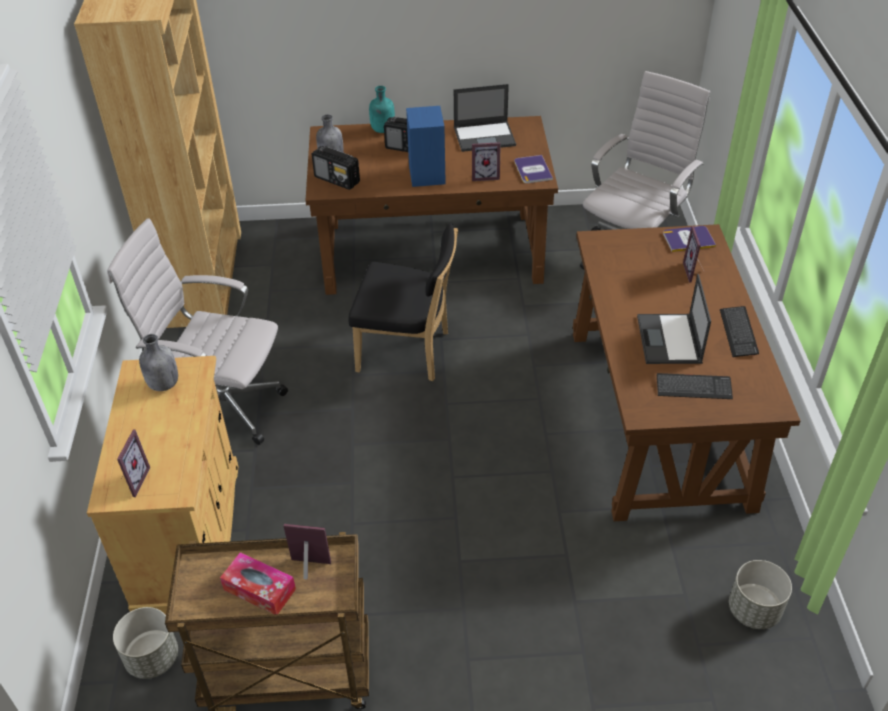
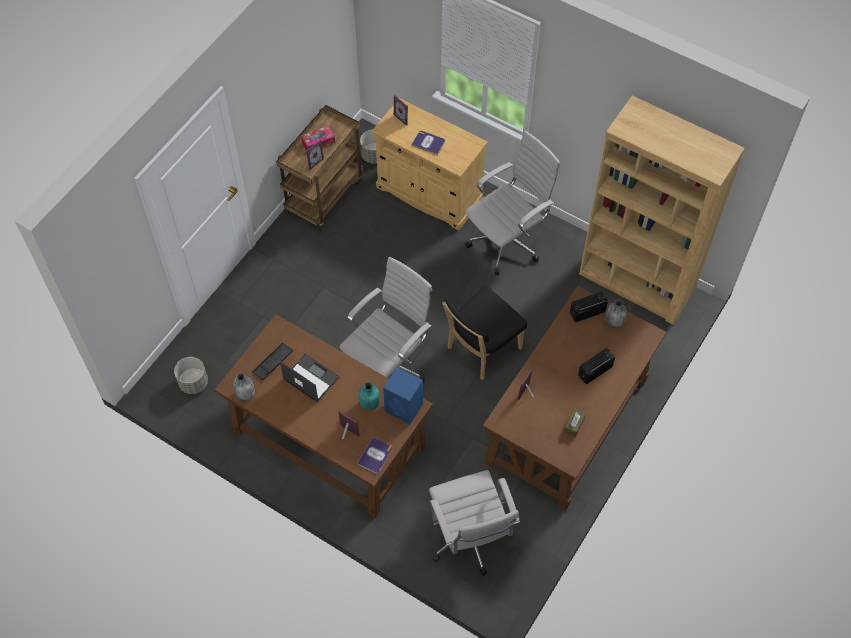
camera: 125 degrees right, 15 degrees up
grey bottle [139,334,178,391] -> grey bottle moved to [233,373,255,401]
turquoise bottle [369,86,395,133] -> turquoise bottle moved to [359,382,380,410]
blue speaker [406,106,446,187] -> blue speaker moved to [383,367,423,424]
laptop [454,84,516,152] -> brown tissue box [564,408,586,437]
book [514,155,553,183] -> book moved to [411,131,445,155]
keyboard [720,306,759,357] -> none
none -> white office chair [340,257,432,383]

